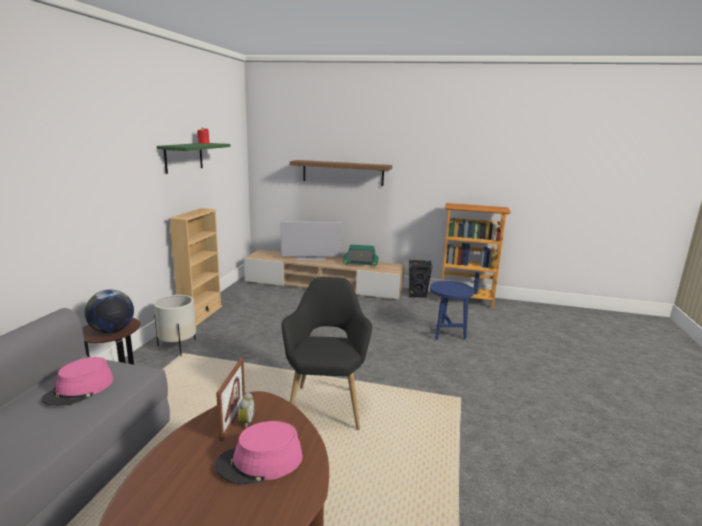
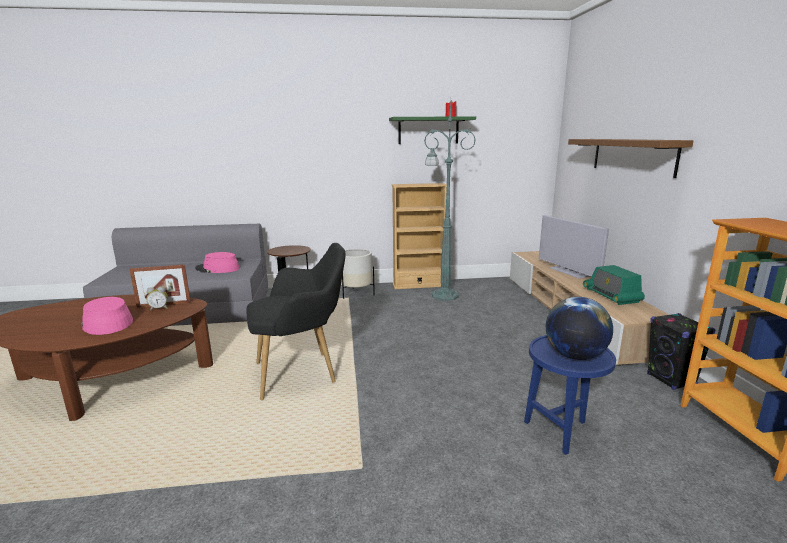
camera: 70 degrees right, 0 degrees up
globe [85,290,134,334] -> globe moved to [546,297,613,360]
none -> green floor lamp [424,99,476,301]

